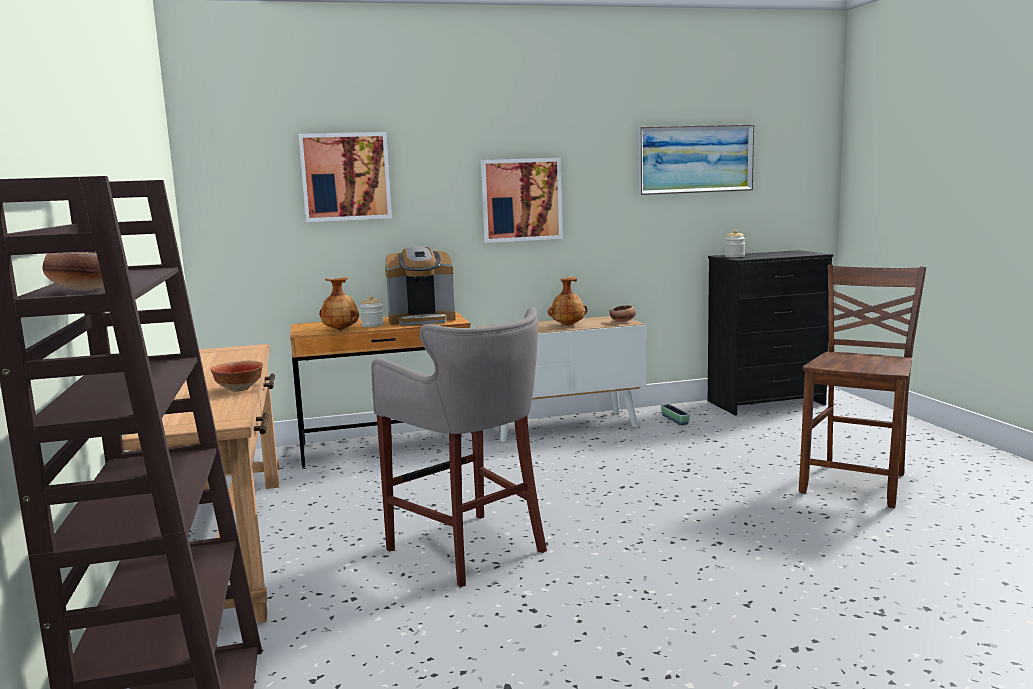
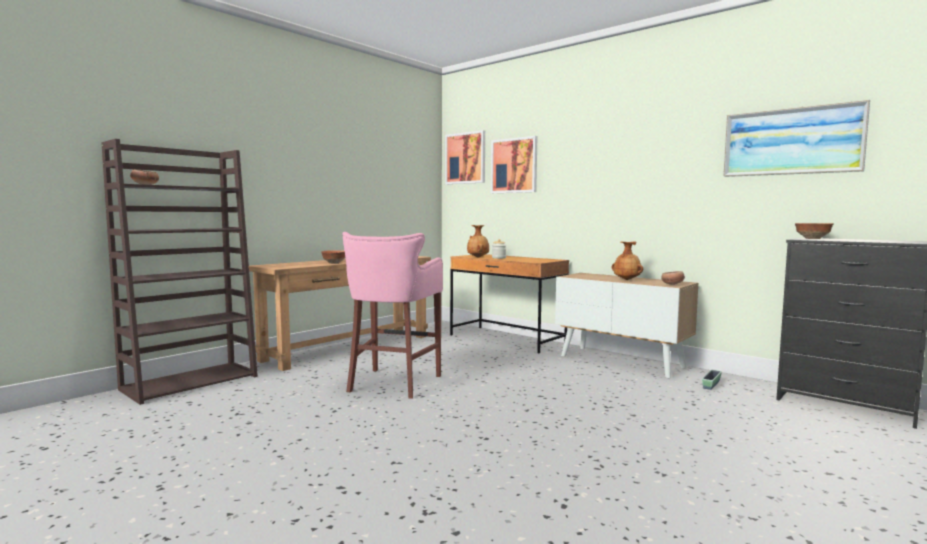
camera: 55 degrees right, 5 degrees down
grey stool [371,307,547,588] -> pink stool [342,232,443,399]
coffee machine [385,246,456,326] -> none
picture [481,158,563,243] -> picture moved to [445,130,485,184]
jar [725,230,745,257] -> bowl [795,223,834,239]
brown chair [799,265,926,508] -> none

